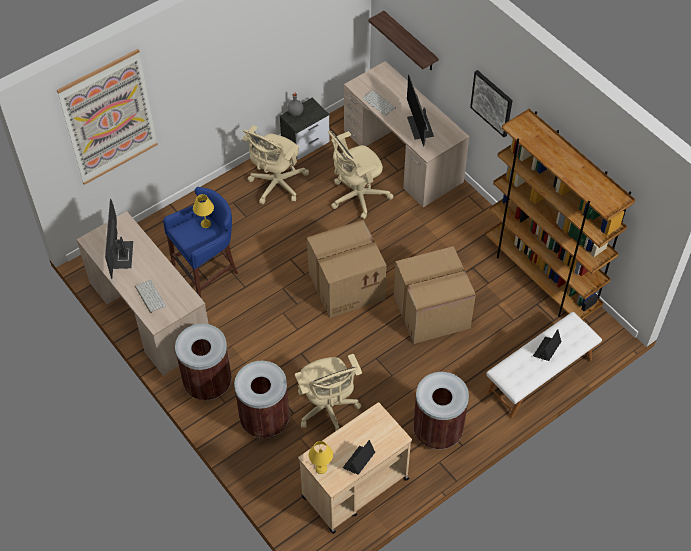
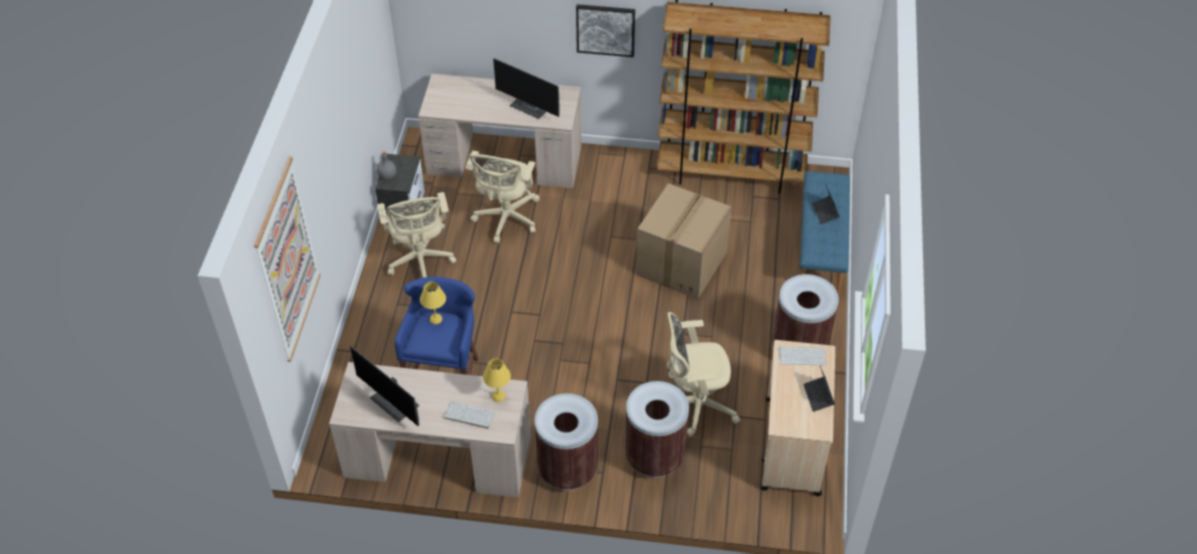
camera: 45 degrees left, 5 degrees down
beige office chair [295,354,362,431] -> beige office chair turned 150 degrees clockwise [667,312,740,436]
cardboard box [307,220,387,318] -> none
yellow table lamp [309,441,333,474] -> yellow table lamp moved to [483,359,511,402]
keyboard [363,90,396,116] -> keyboard moved to [779,347,826,366]
shelf [368,11,439,70] -> none
white bench [486,312,602,419] -> blue bench [800,171,850,296]

